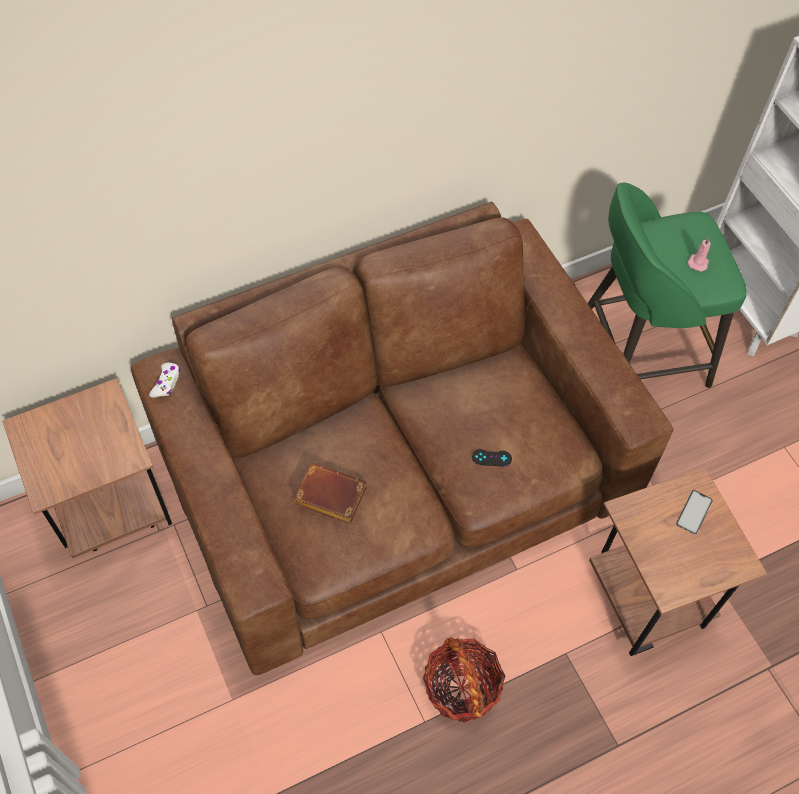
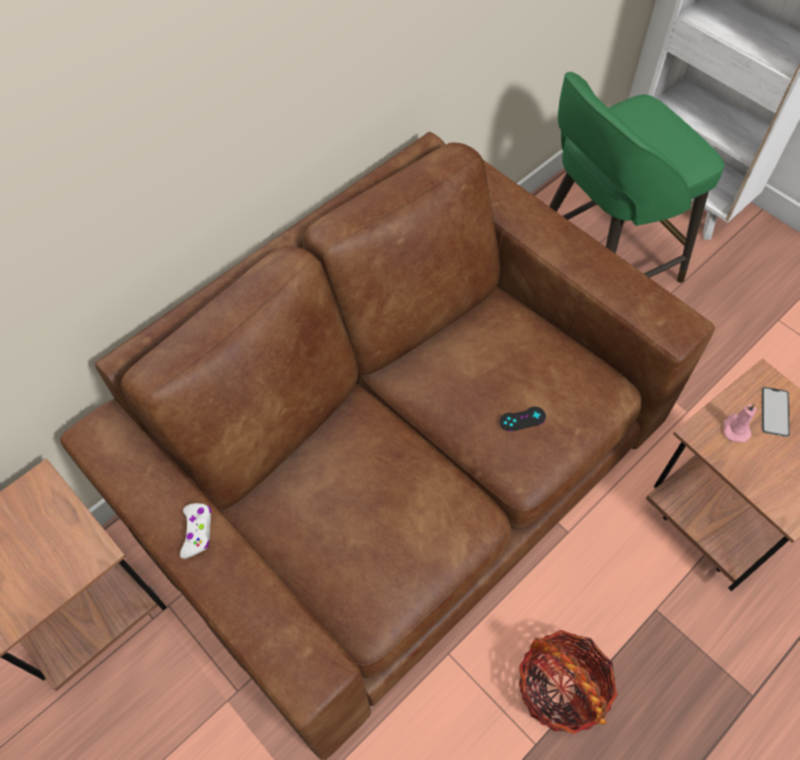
camera: 15 degrees left, 0 degrees up
white game controller [149,363,180,398] -> white game controller moved to [180,503,211,559]
brown book [294,463,367,524] -> none
pink candle [688,238,711,271] -> pink candle moved to [723,404,756,442]

